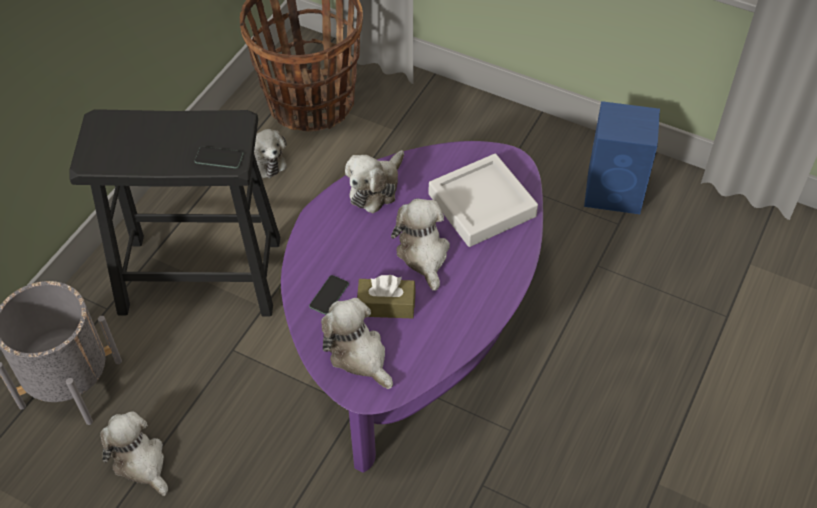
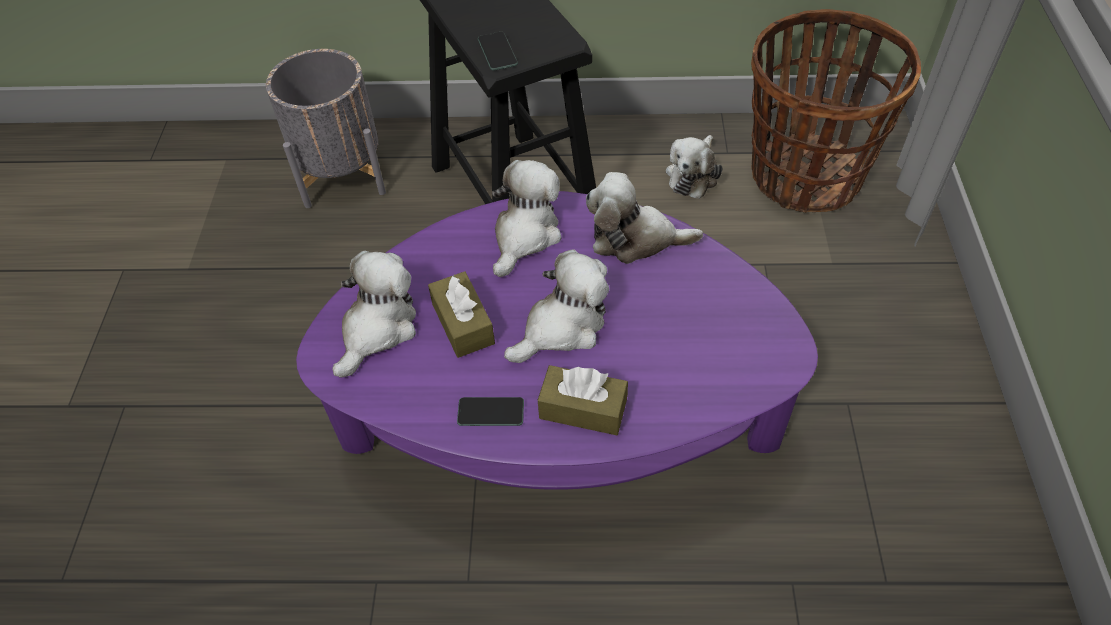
camera: 65 degrees right, 0 degrees up
plush toy [100,412,168,496] -> plush toy moved to [492,160,561,277]
phone [309,275,349,315] -> phone moved to [457,397,524,426]
grey tray [429,154,538,247] -> none
blue speaker [584,101,660,214] -> none
none -> brown tissue box [538,365,628,435]

